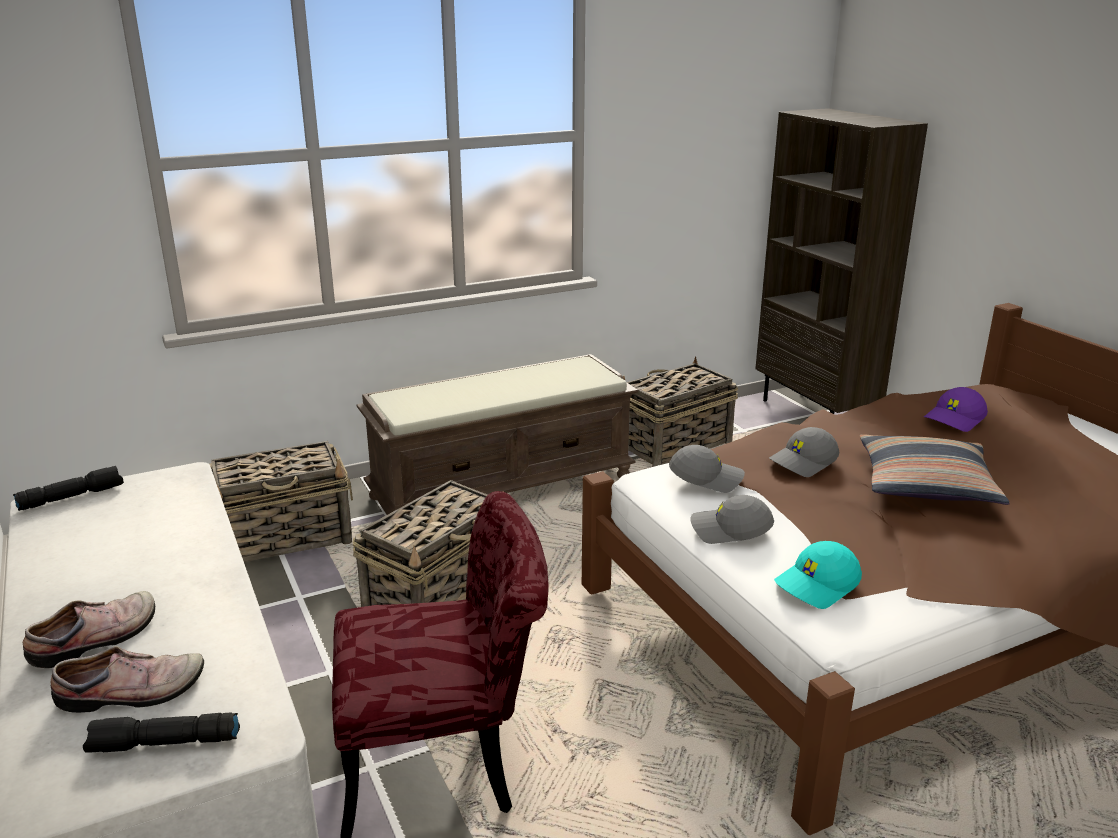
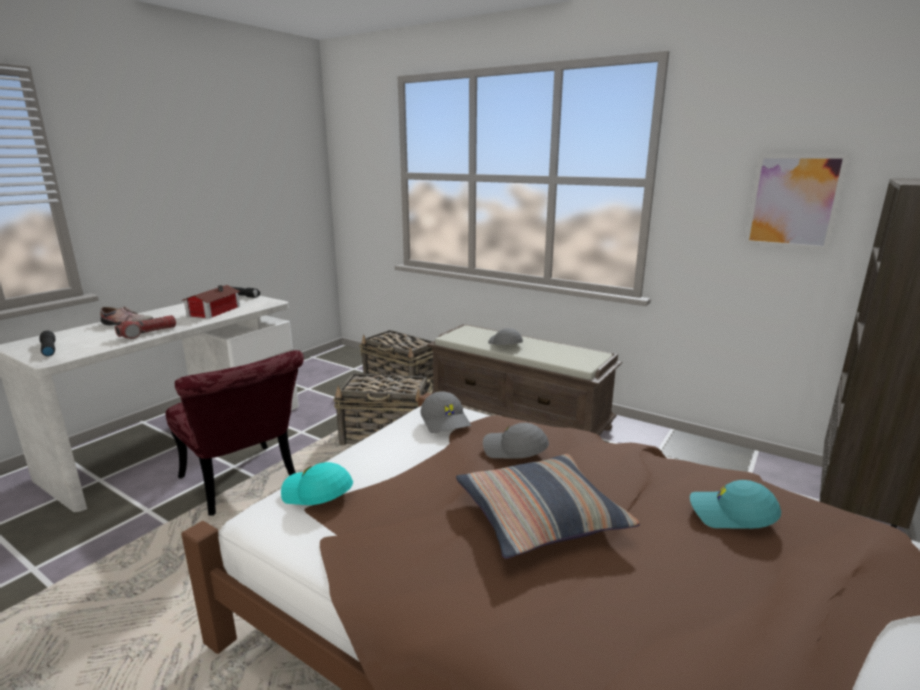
camera: 60 degrees right, 5 degrees down
shoe [51,646,204,713] -> none
basket [623,356,738,467] -> none
grey cap [690,495,774,544] -> grey cap moved to [488,328,523,345]
purple cap [924,387,988,432] -> turquoise cap [690,480,781,529]
none -> flashlight [115,315,176,339]
none -> toy house [181,285,240,319]
none -> picture [744,154,849,250]

